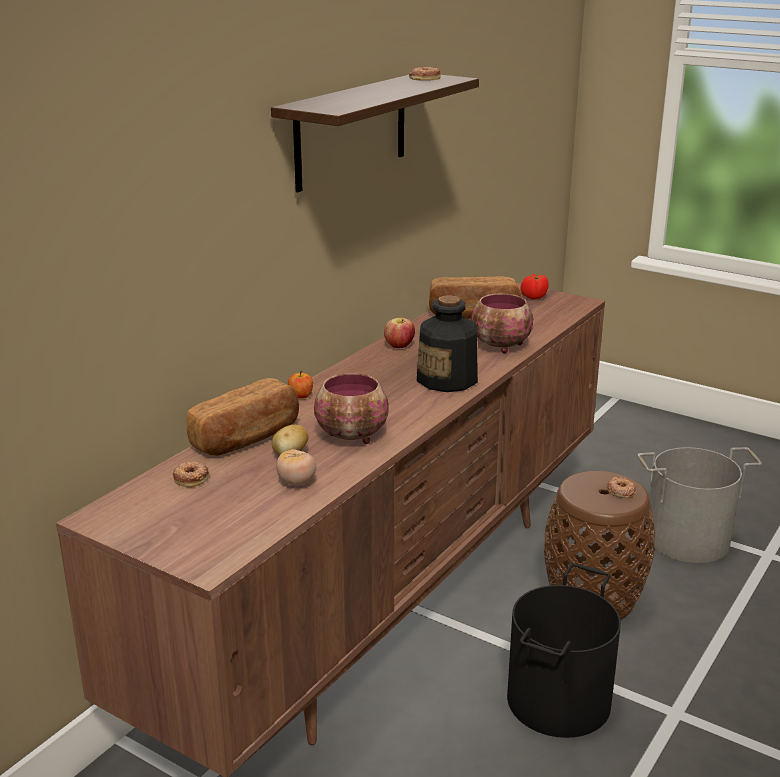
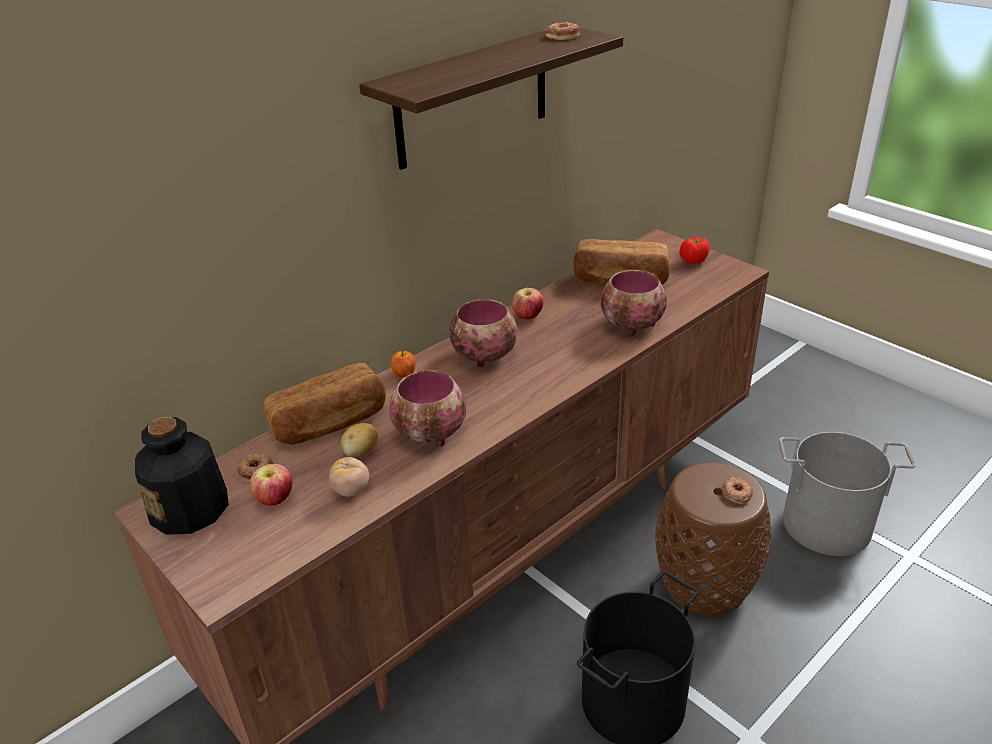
camera: 15 degrees right, 10 degrees up
bottle [417,295,478,392] -> bottle moved to [135,417,229,535]
none -> apple [249,464,292,505]
none -> bowl [449,299,518,367]

